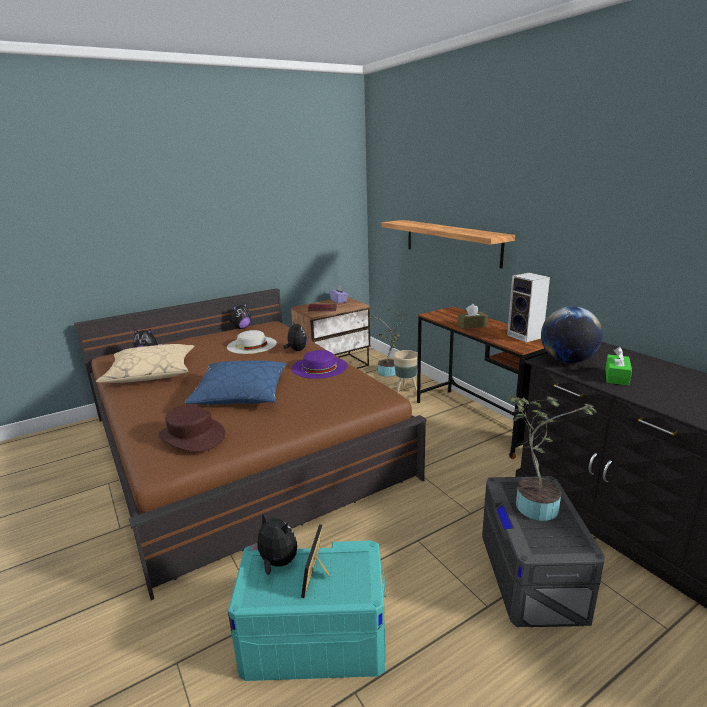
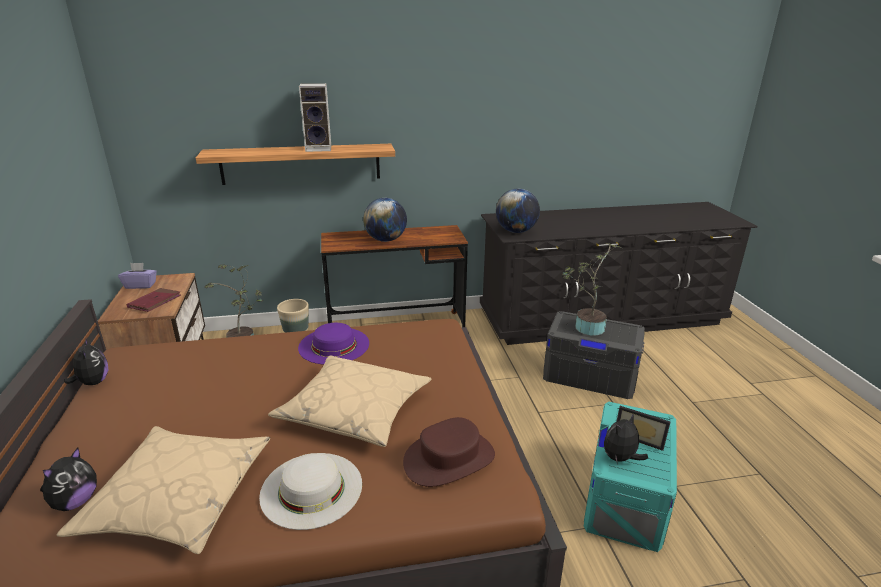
camera: 70 degrees left, 5 degrees up
blue pillow [184,361,287,405] -> beige pillow [268,355,431,447]
white hat [227,330,277,354] -> white hat moved to [259,453,362,530]
plush toy [283,321,307,351] -> none
brown tissue box [457,304,488,329] -> globe [363,198,407,242]
speaker [507,273,550,343] -> speaker moved to [299,83,331,152]
green tissue box [605,347,632,386] -> none

